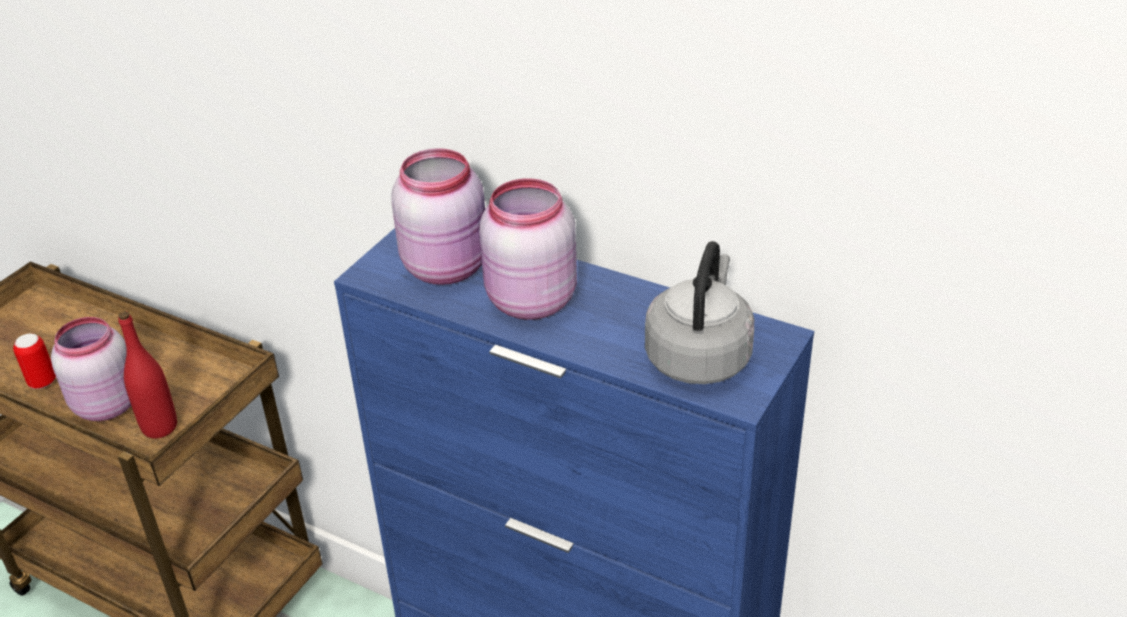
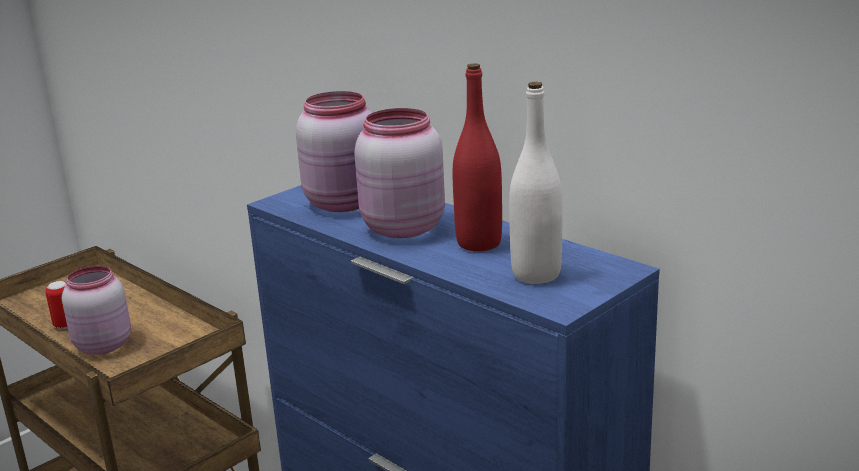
camera: 15 degrees right, 15 degrees down
red bottle [118,312,177,438] -> red bottle moved to [453,63,502,251]
grey kettle [645,241,754,384] -> white bottle [509,82,563,284]

